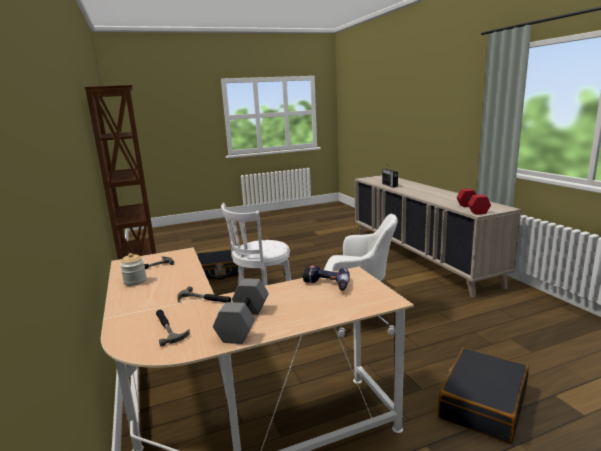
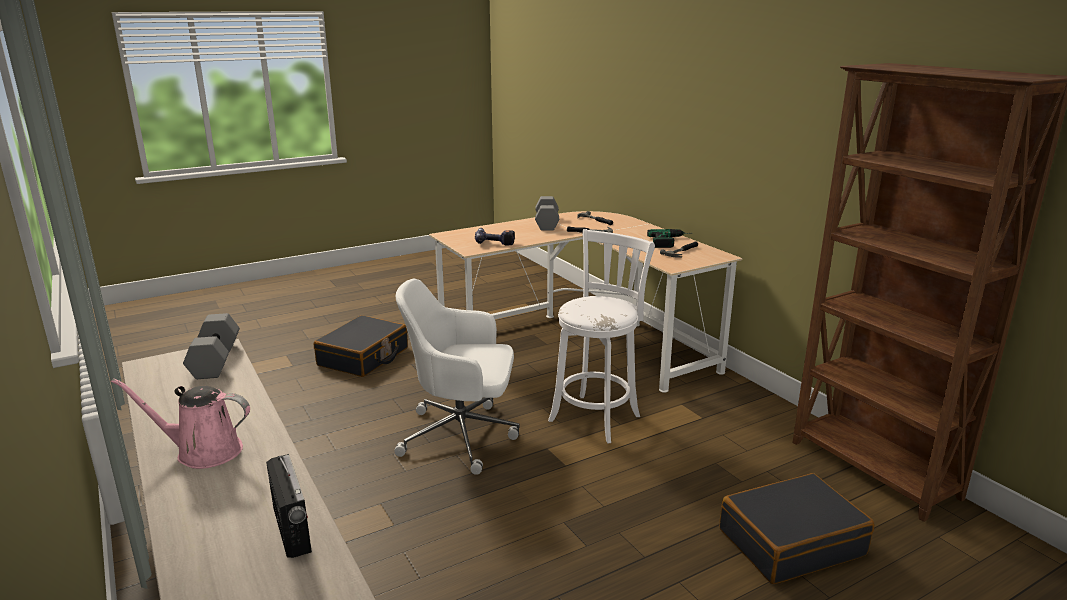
camera: 170 degrees right, 5 degrees up
jar [120,253,147,286] -> power drill [647,229,686,248]
red dumbbell [457,189,491,215] -> grey dumbbell [183,313,240,379]
none -> pink watering can [111,378,250,469]

